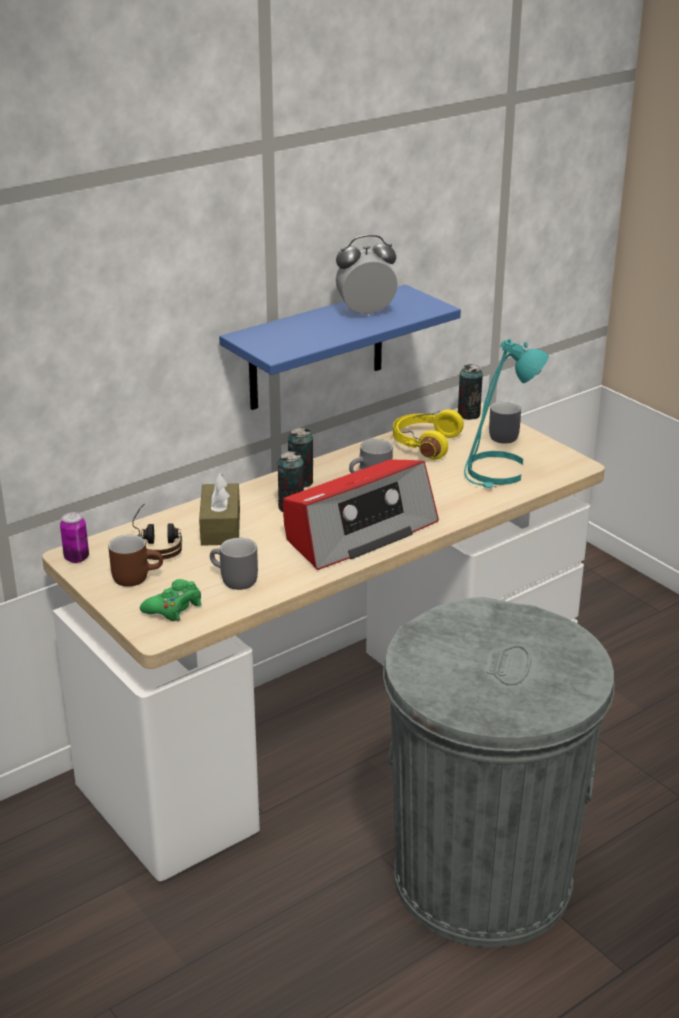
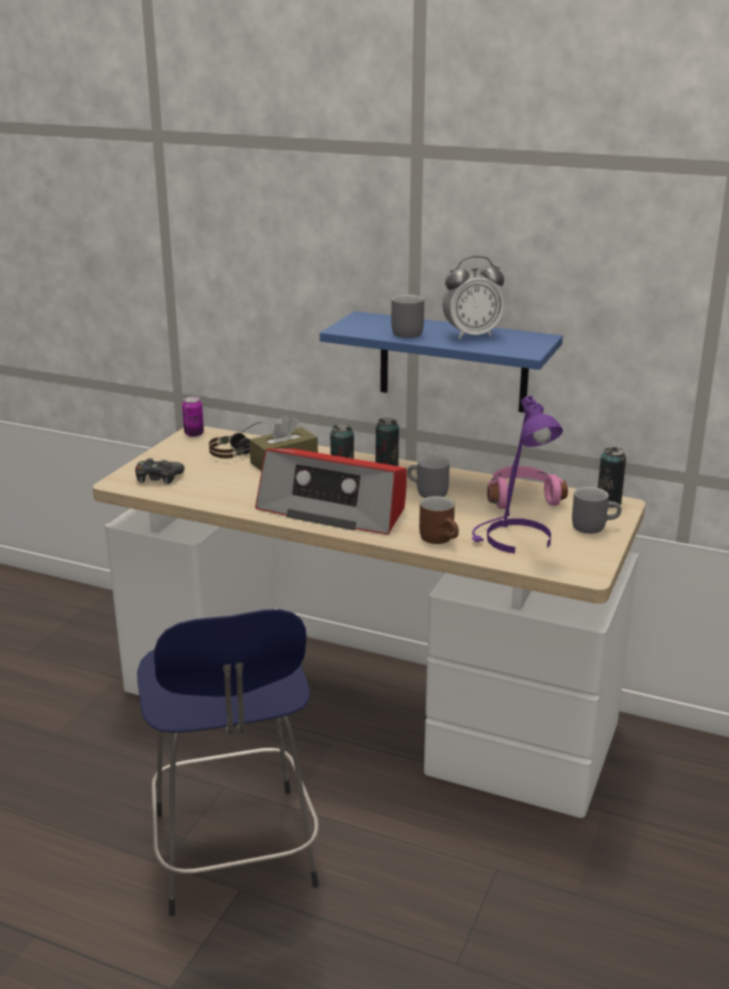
camera: 60 degrees right, 5 degrees down
brown mug [108,535,163,587] -> brown mug moved to [419,496,459,544]
green game controller [140,579,202,621] -> black game controller [135,458,185,484]
grey mug [210,538,258,590] -> grey mug moved to [391,295,424,338]
alarm clock [335,235,397,316] -> alarm clock turned 120 degrees clockwise [442,256,504,340]
grey trash can [383,597,614,948] -> blue stool [137,609,319,916]
yellow headphones [393,410,464,460] -> pink headphones [487,466,568,509]
turquoise table lamp [464,339,549,488] -> purple table lamp [472,395,563,554]

